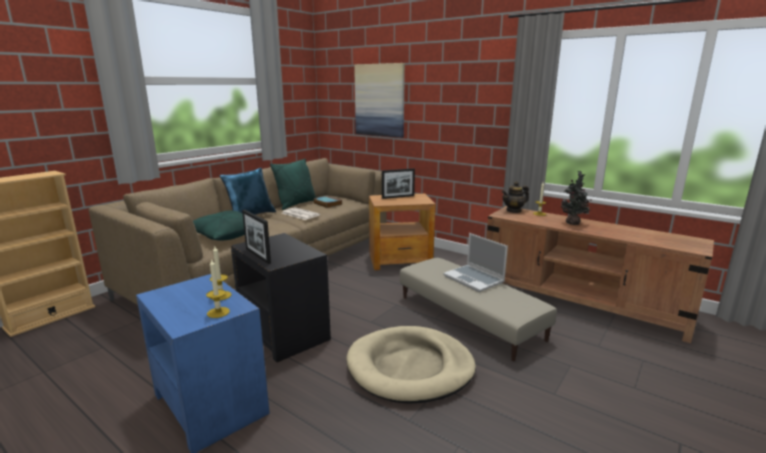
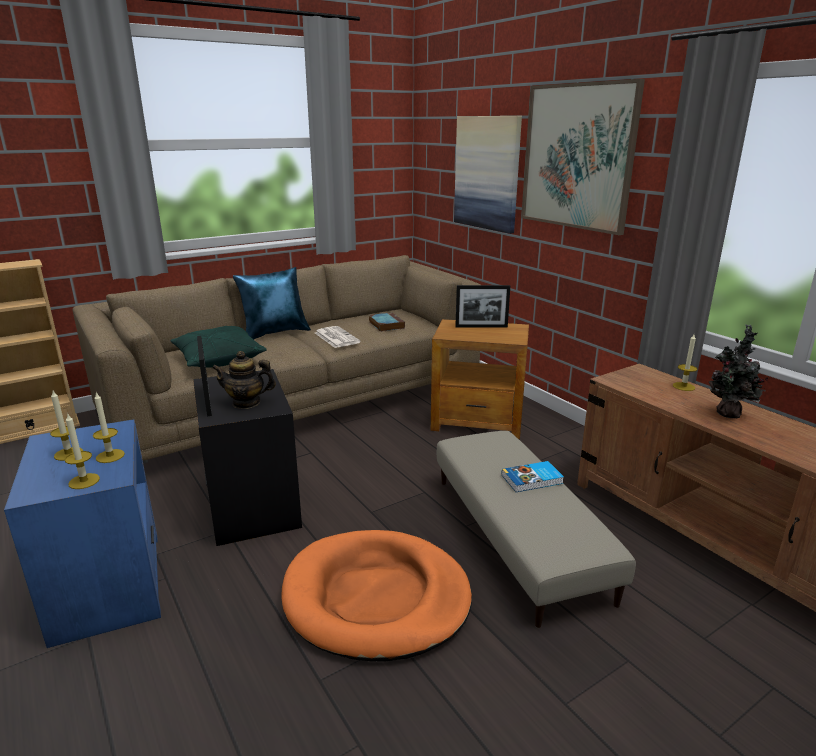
camera: 20 degrees right, 5 degrees up
green pillow [270,159,317,210] -> none
beige dog bed [346,326,476,404] -> orange dog bed [281,530,472,662]
laptop [443,233,508,292] -> book [502,461,564,492]
teapot [502,181,529,213] -> teapot moved to [212,351,276,409]
none -> candle [50,391,83,461]
none -> picture [521,79,645,235]

